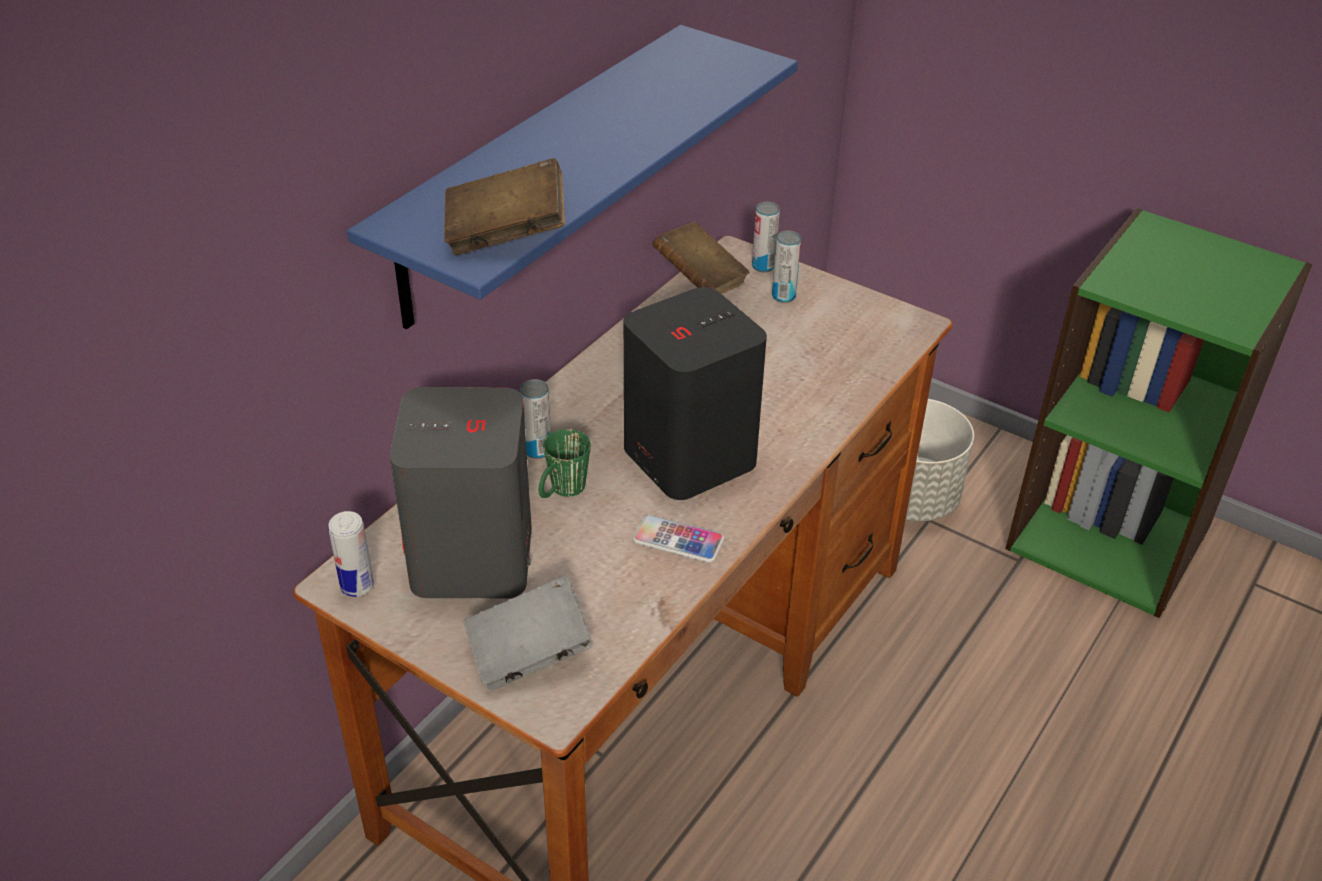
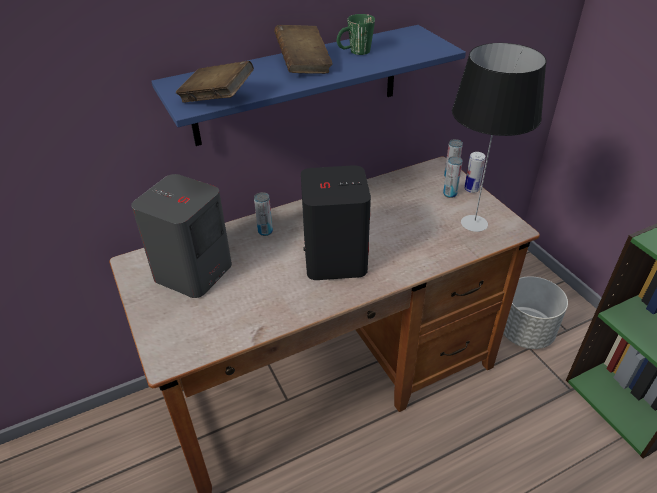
camera: 30 degrees right, 0 degrees up
can [328,511,374,597] -> can moved to [464,152,485,193]
grey book [464,575,594,690] -> none
green mug [539,429,591,498] -> green mug moved to [337,14,375,55]
phone [633,514,724,563] -> none
brown book [653,222,750,294] -> brown book moved to [274,25,333,74]
none -> table lamp [452,43,546,232]

